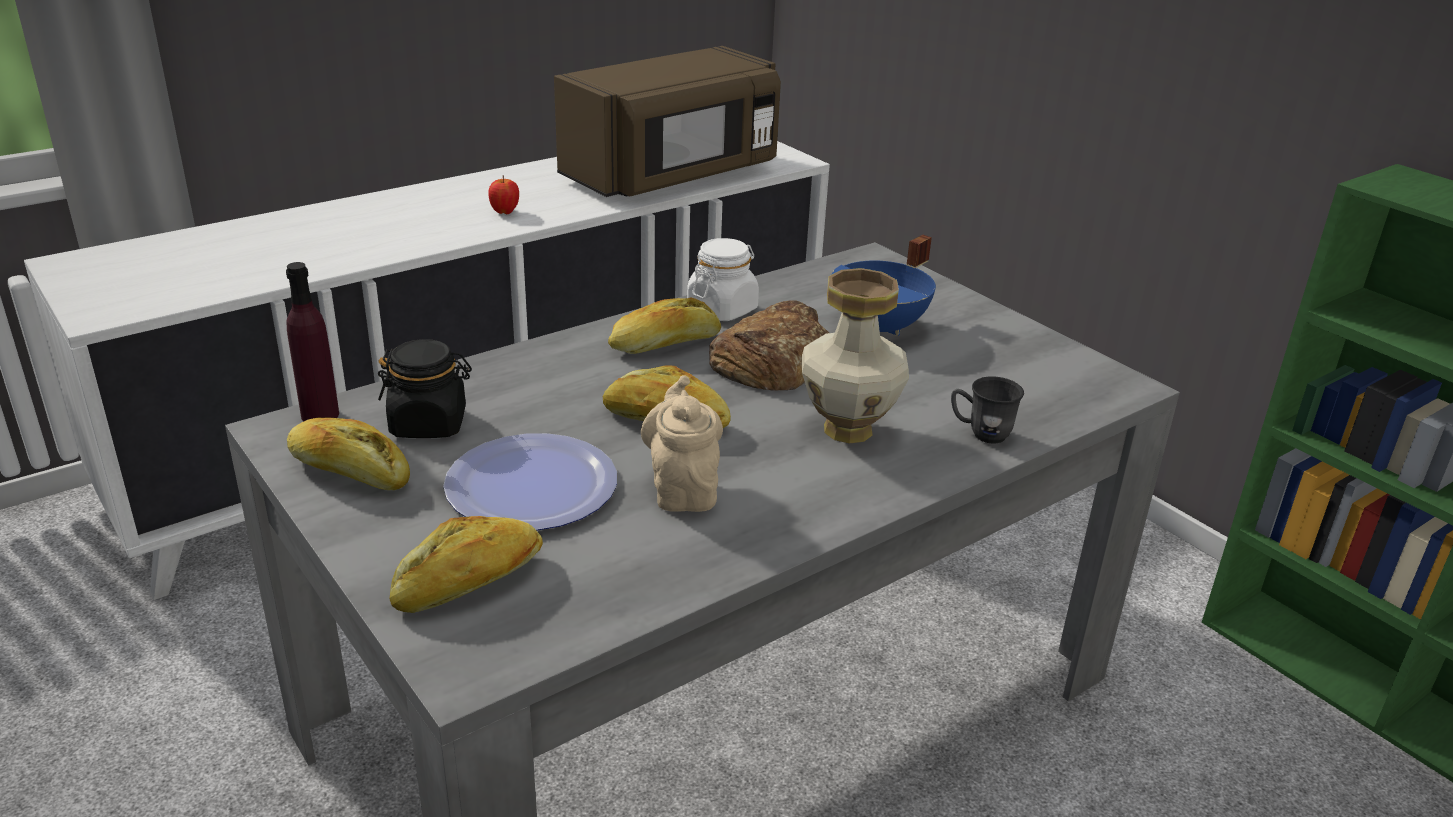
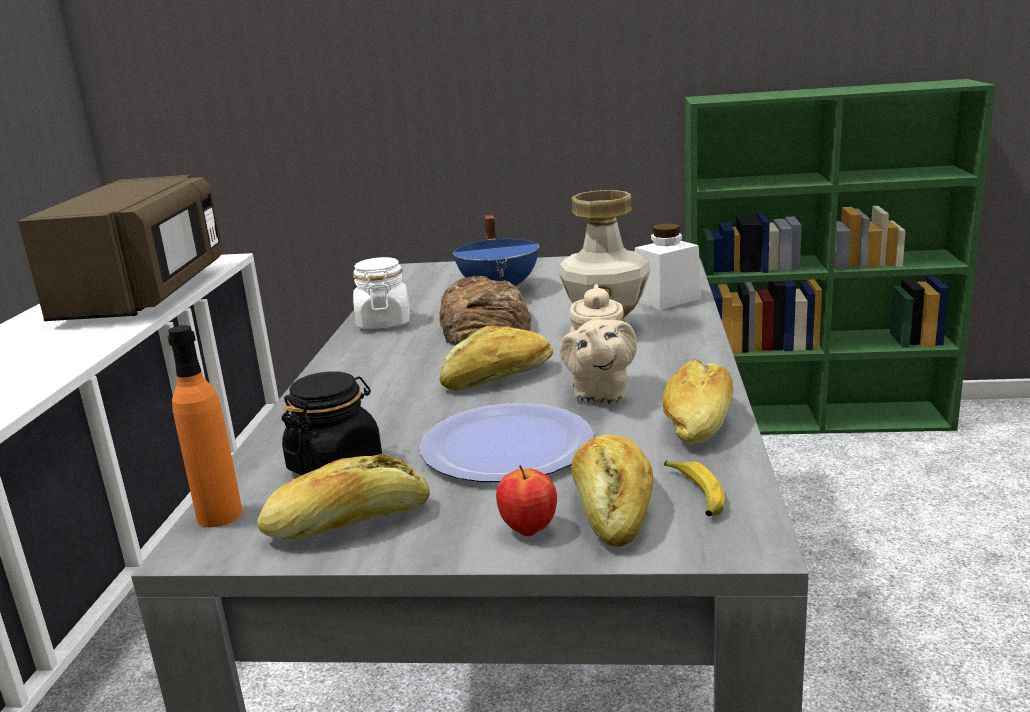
camera: 45 degrees left, 10 degrees down
purple bottle [286,262,339,422] -> orange bottle [167,325,242,527]
apple [488,176,519,214] -> apple moved to [496,465,557,536]
bread [608,298,721,354] -> bread moved to [663,358,733,444]
beige teapot [641,375,723,512] -> beige teapot turned 120 degrees counterclockwise [560,284,637,404]
grey mug [951,376,1024,444] -> white jar [635,223,702,310]
none -> banana [664,461,725,516]

